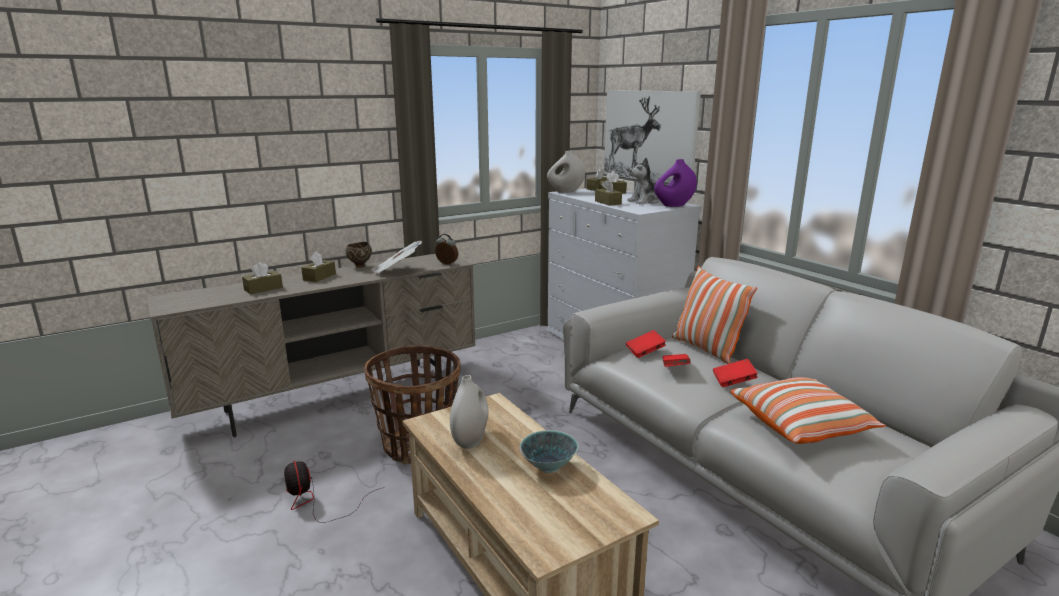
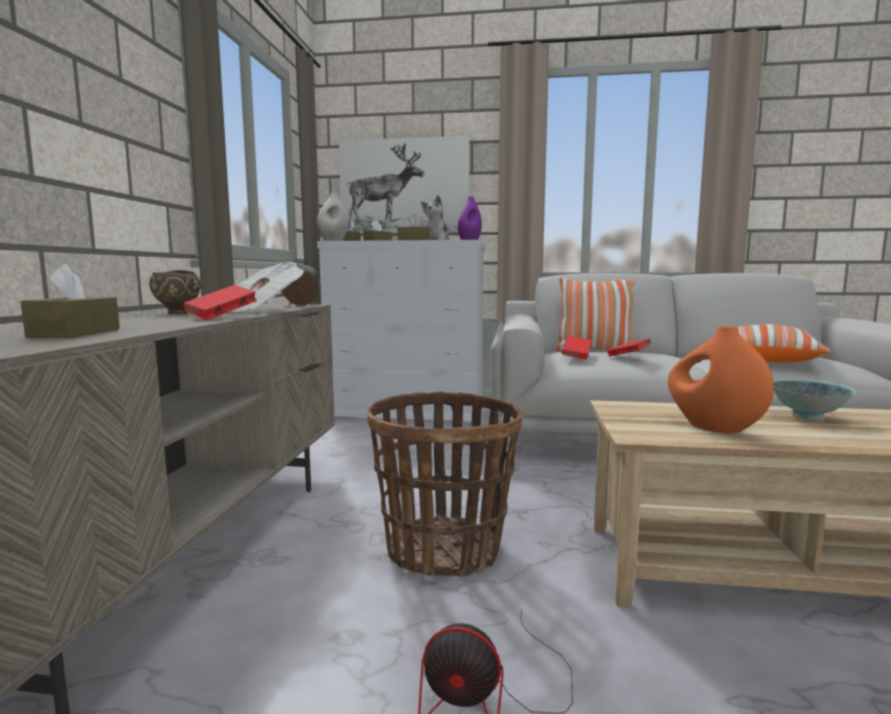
camera: 50 degrees left, 10 degrees down
brown tissue box [301,252,336,282] -> none
white vase [450,375,488,449] -> orange vase [668,326,774,434]
red book [713,359,758,387] -> red book moved to [183,285,257,320]

